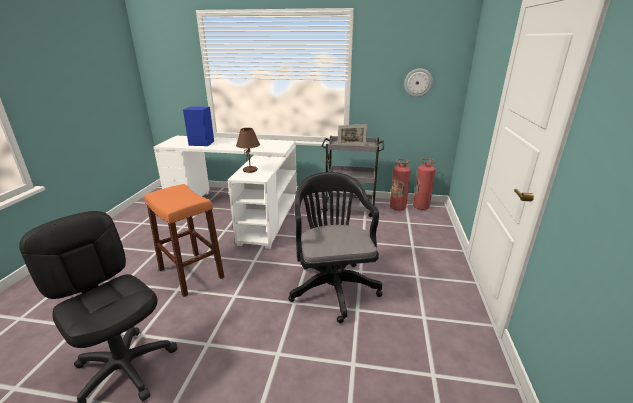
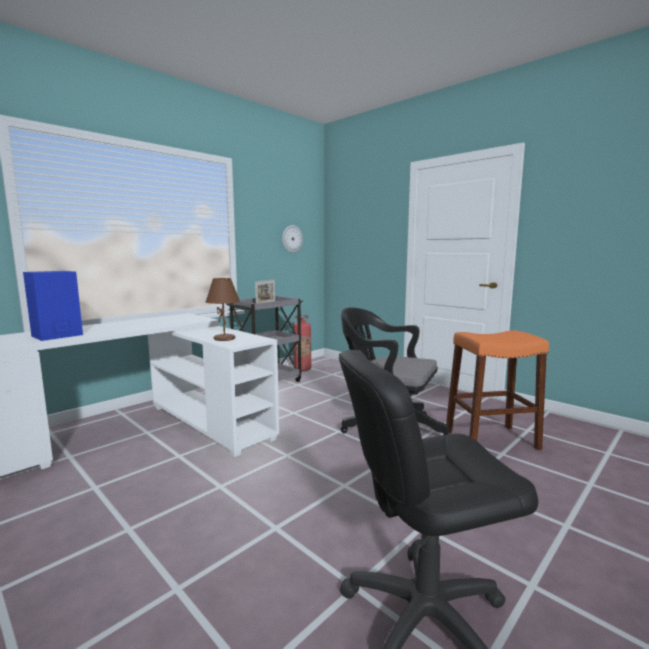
camera: 55 degrees left, 15 degrees down
orange stool [144,184,225,297] -> orange stool moved to [446,330,549,450]
fire extinguisher [413,158,436,210] -> none

